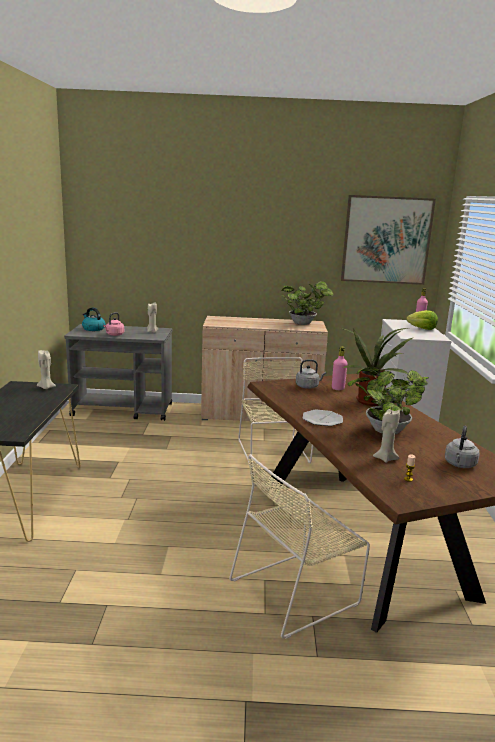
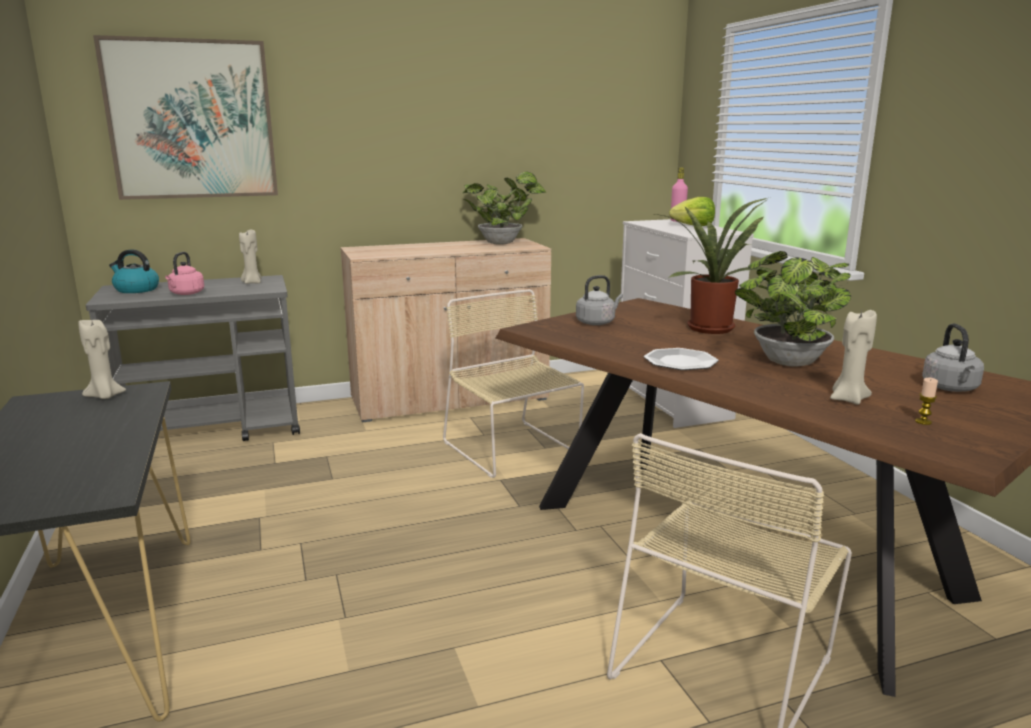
camera: 20 degrees left, 0 degrees up
pink bottle [332,347,348,390] -> none
picture [341,195,436,285] -> picture moved to [93,35,278,200]

